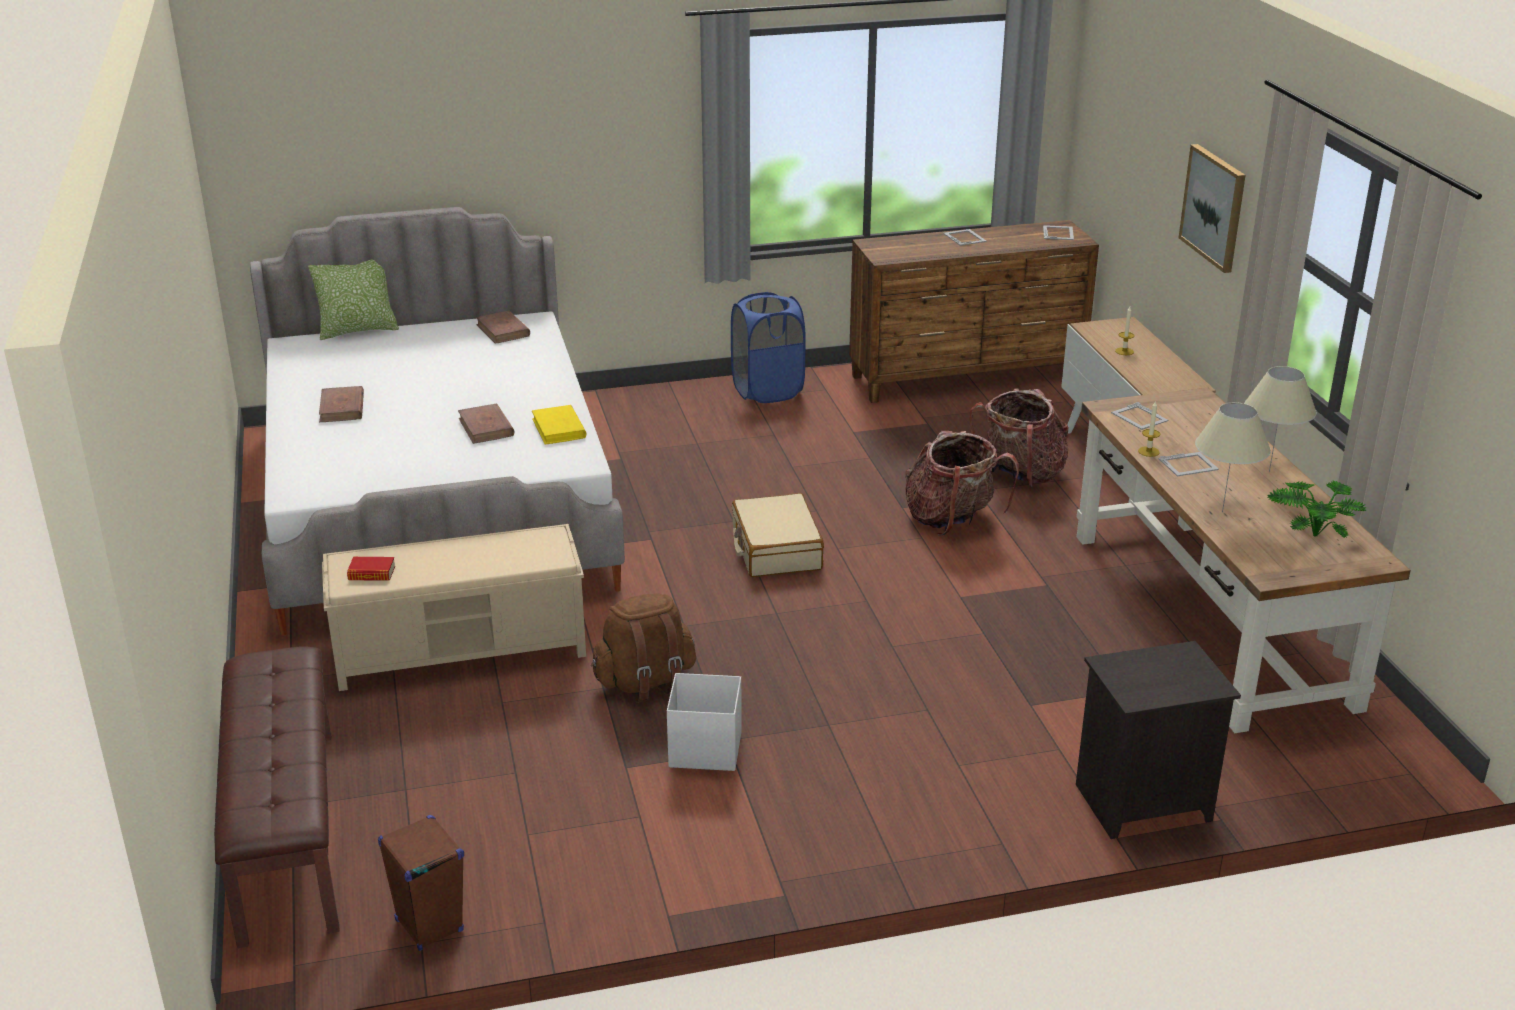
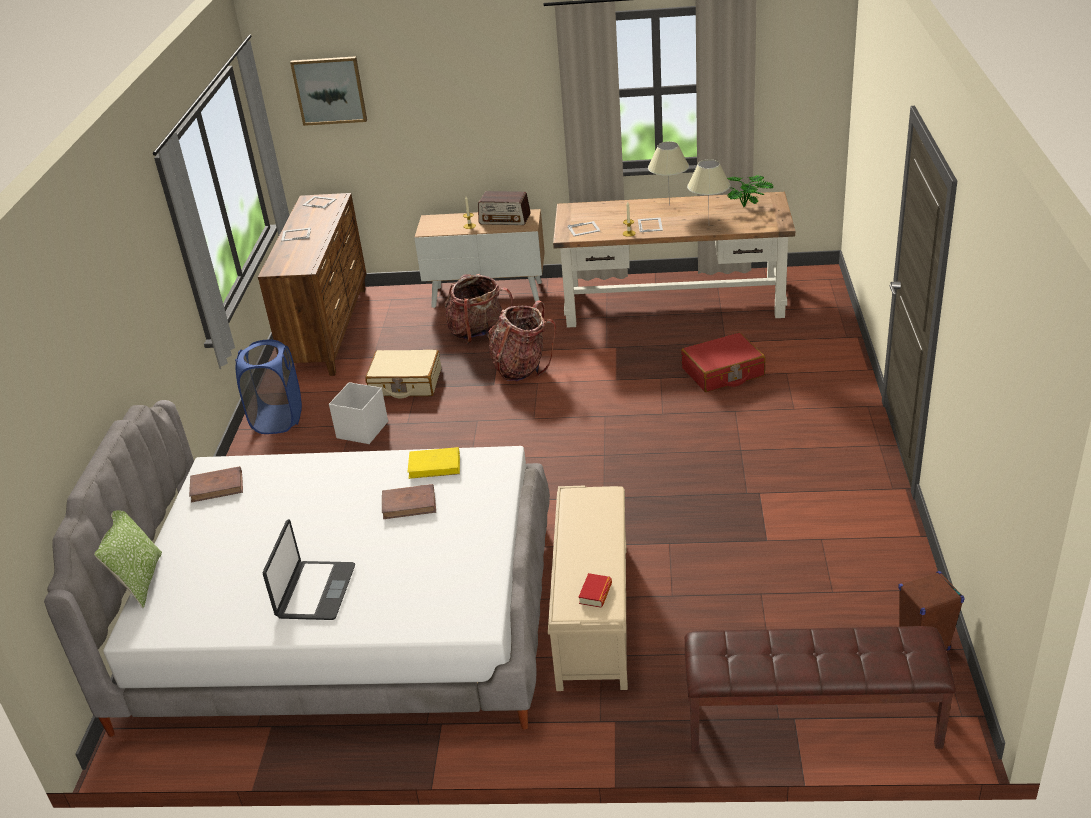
camera: 70 degrees left, 5 degrees up
brown book [319,386,364,422] -> laptop [263,519,355,620]
brown backpack [591,593,696,703] -> none
white storage box [667,673,742,771] -> white storage box moved to [329,382,388,444]
beige suitcase [732,493,824,577] -> beige suitcase moved to [365,350,441,398]
black nightstand [1076,641,1241,839] -> none
picture [1179,144,1246,273] -> picture moved to [290,56,367,126]
none -> radio [478,191,531,225]
none -> red suitcase [681,333,765,392]

